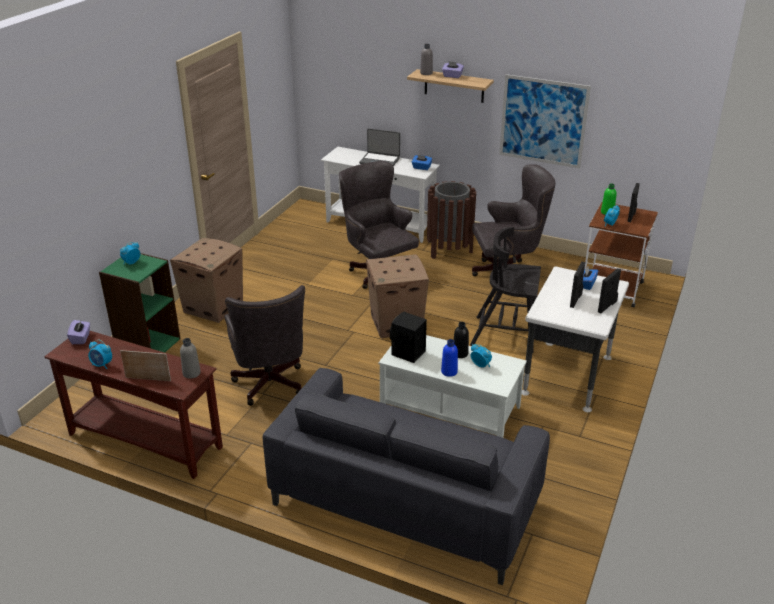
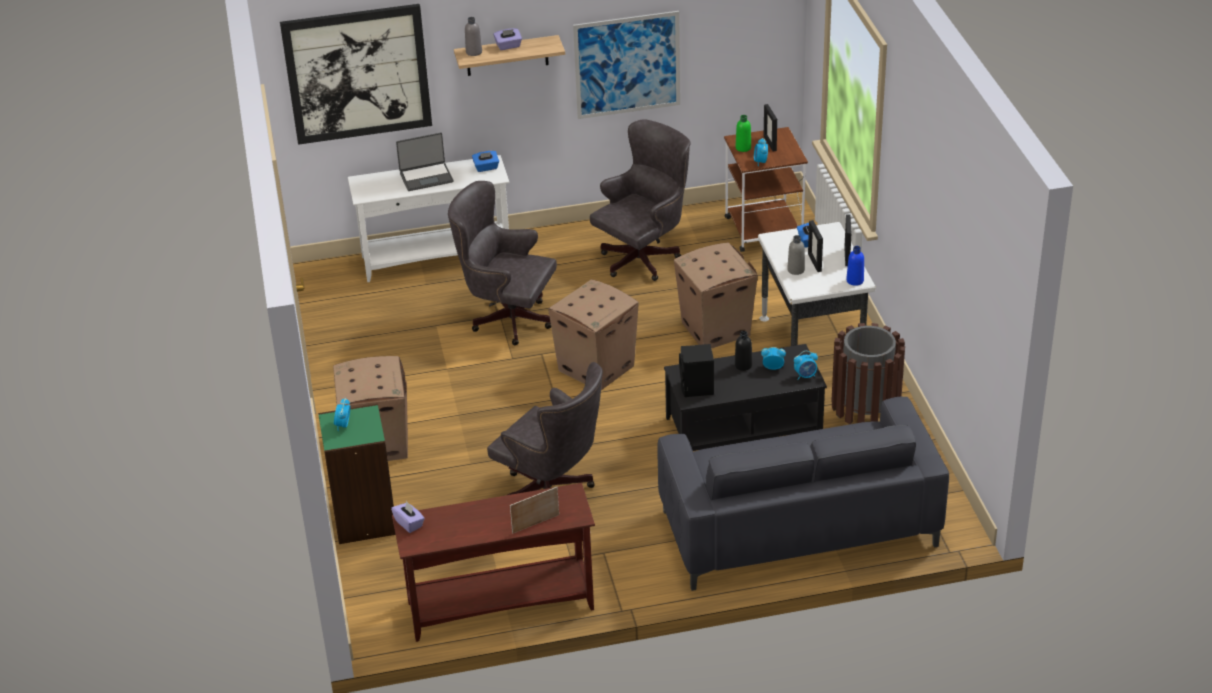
camera: 35 degrees left, 5 degrees up
alarm clock [88,340,112,369] -> alarm clock moved to [794,351,818,380]
grey bottle [180,338,201,379] -> grey bottle moved to [787,235,805,275]
white coffee table [379,335,527,438] -> black coffee table [664,344,827,451]
brown trash can [427,181,476,259] -> brown trash can moved to [831,323,905,424]
blue bottle [441,339,458,377] -> blue bottle moved to [846,246,864,286]
black chair [470,227,541,353] -> cardboard box [674,243,758,349]
none -> picture [280,4,432,145]

